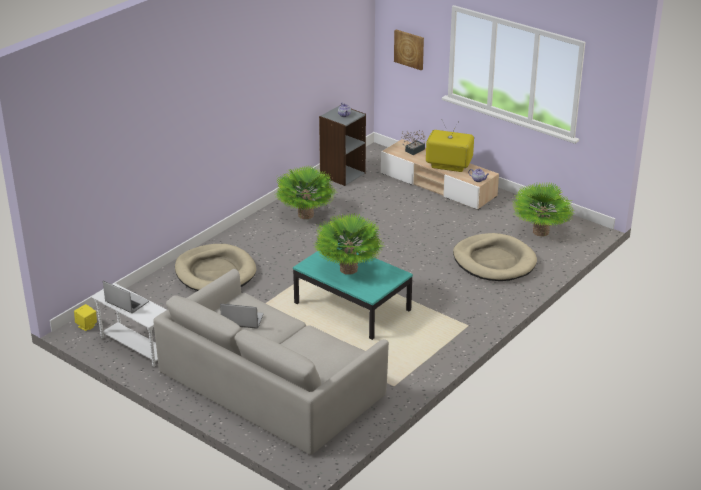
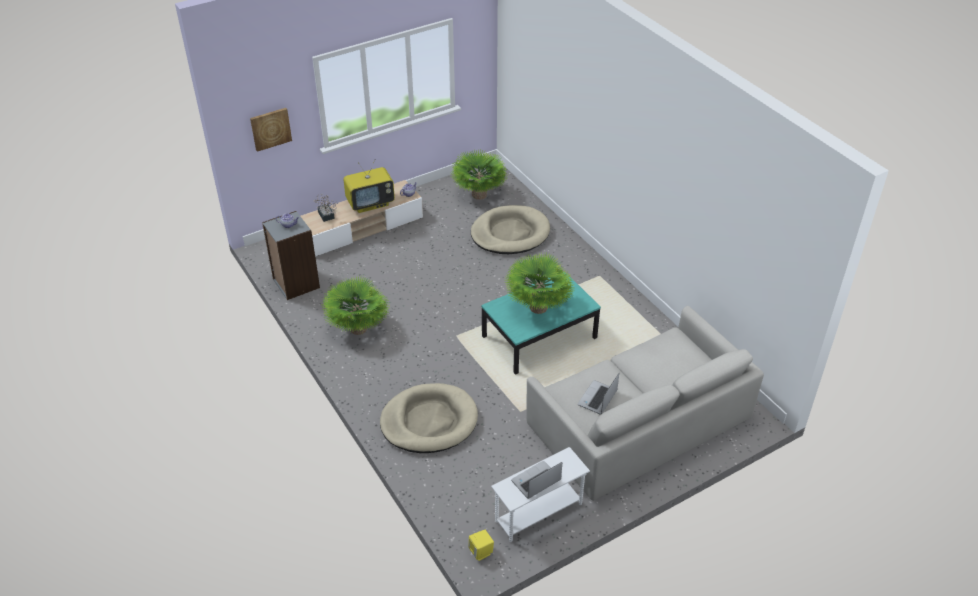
camera: 70 degrees left, 10 degrees up
television [426,120,474,172] -> television turned 150 degrees counterclockwise [343,159,395,213]

